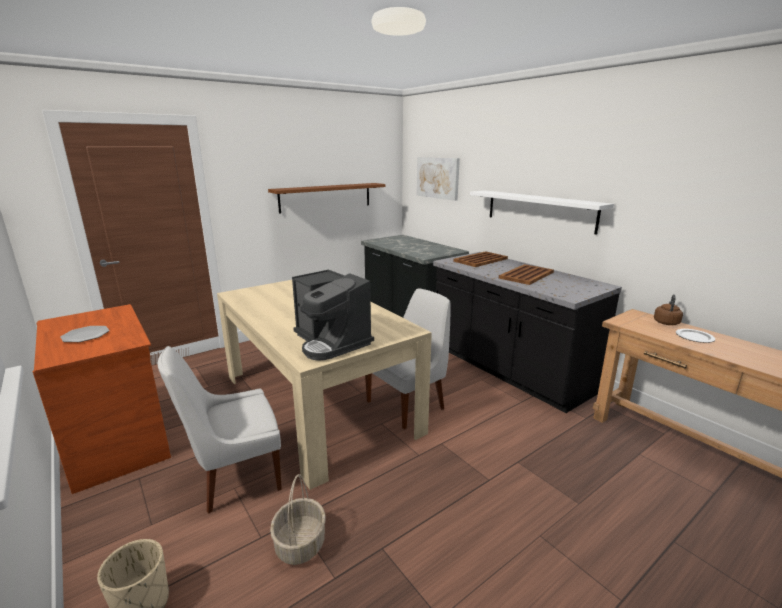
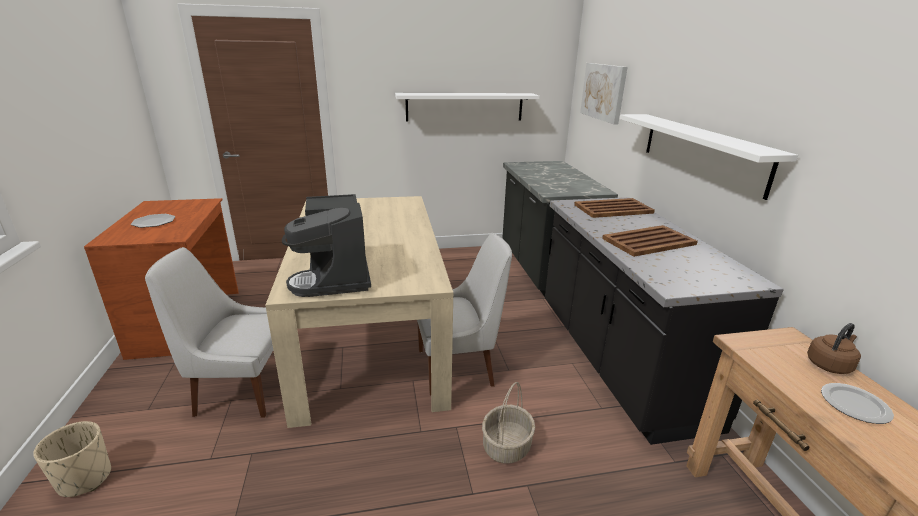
camera: 25 degrees right, 5 degrees up
brown shelf [268,183,385,214] -> white shelf [395,93,540,121]
basket [270,474,326,565] -> basket moved to [482,382,535,464]

